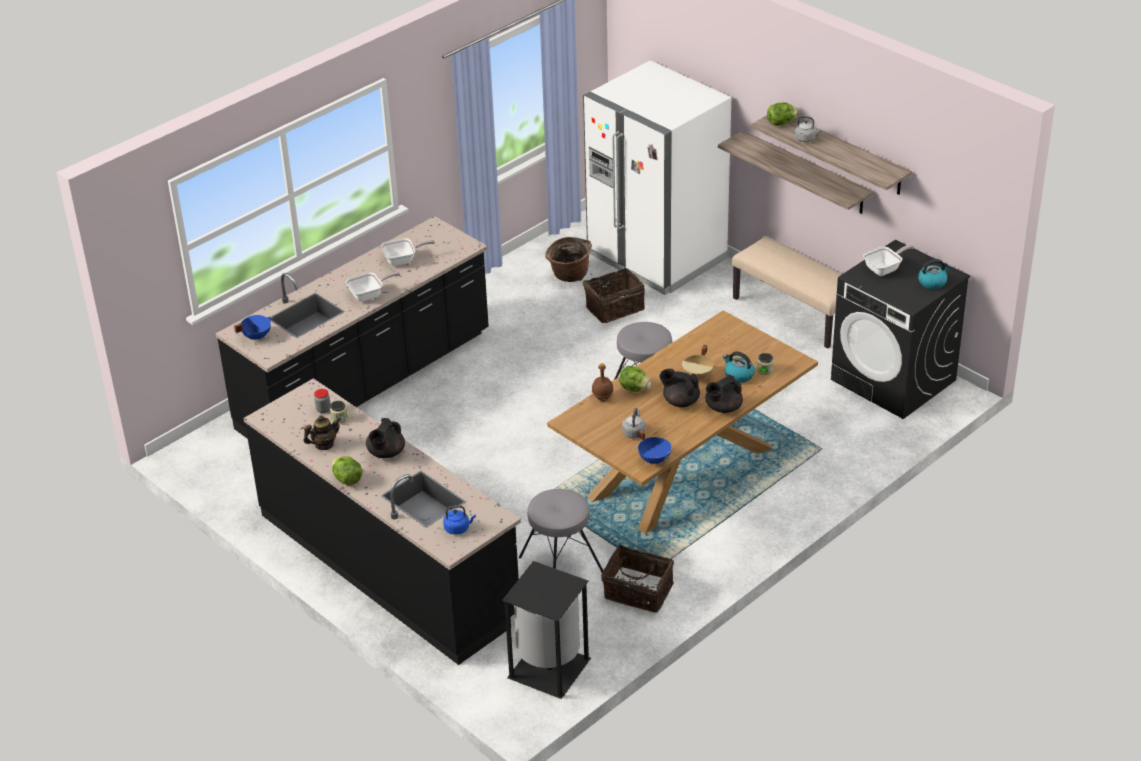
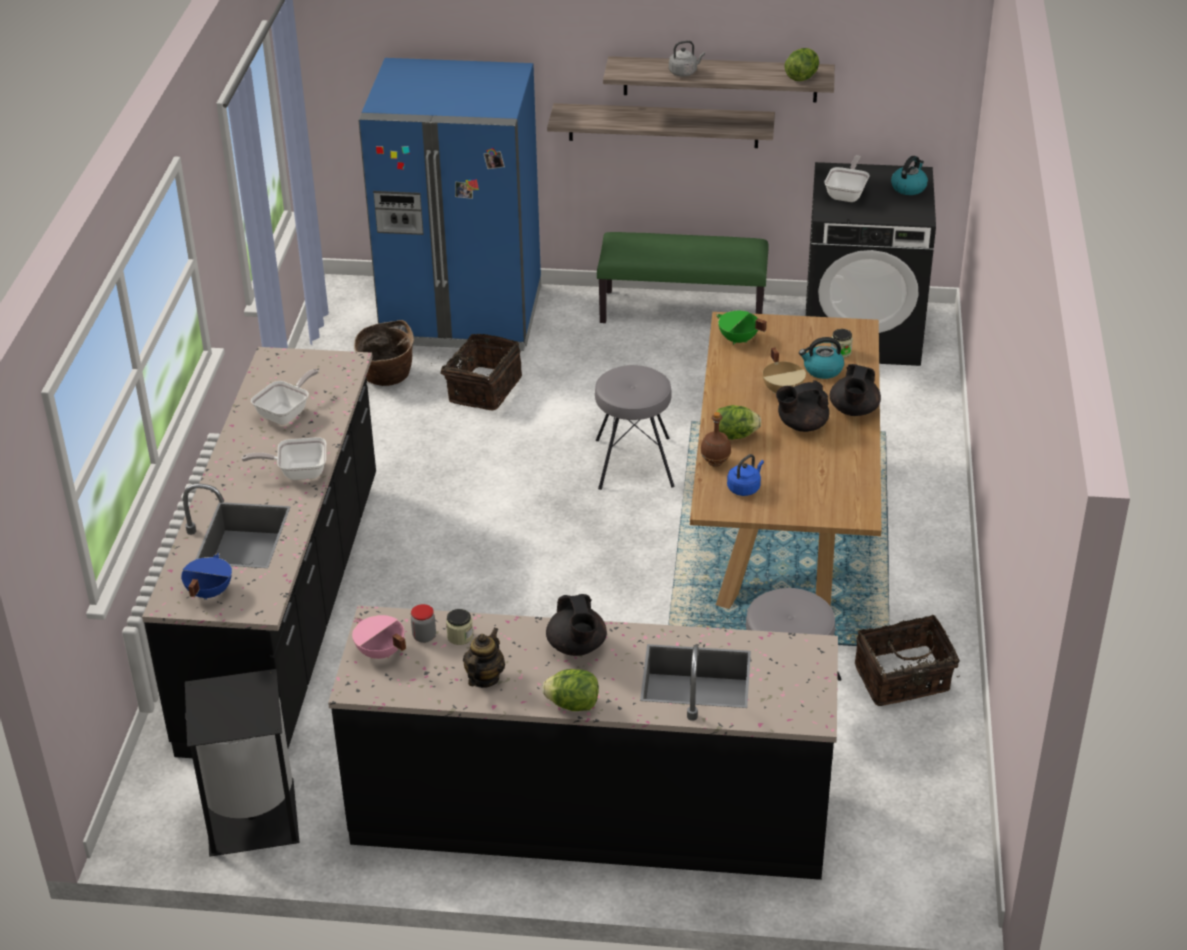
camera: 40 degrees left, 0 degrees up
frying pan [346,272,400,302] -> frying pan turned 120 degrees counterclockwise [242,437,326,480]
blue kettle [443,505,476,535] -> blue kettle moved to [727,454,764,496]
black trash can [502,561,591,699] -> black trash can moved to [185,669,300,857]
white fridge [583,60,731,295] -> blue fridge [358,58,541,351]
grey kettle [622,408,646,439] -> none
blue cooking pot [637,429,671,464] -> none
beige bench [732,236,842,349] -> green bench [597,232,769,323]
lettuce [767,103,798,126] -> lettuce moved to [784,48,819,81]
none -> pink cooking pot [352,615,406,659]
none -> green cooking pot [716,311,767,344]

